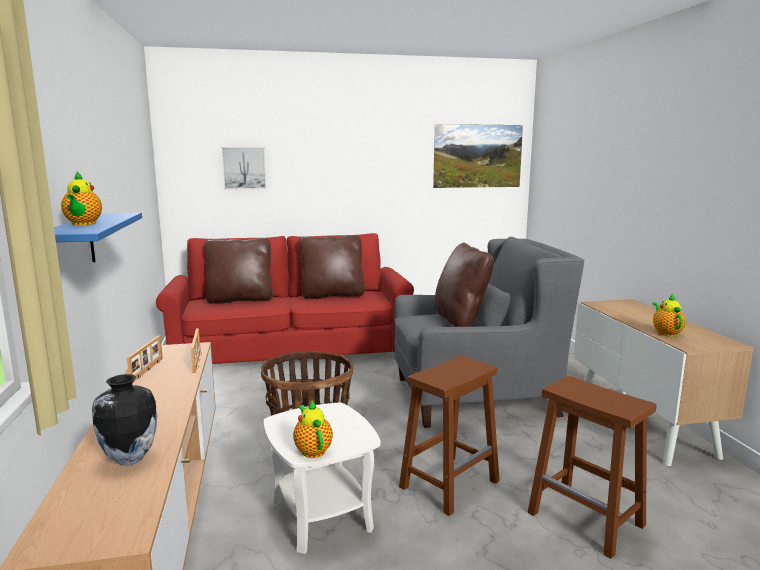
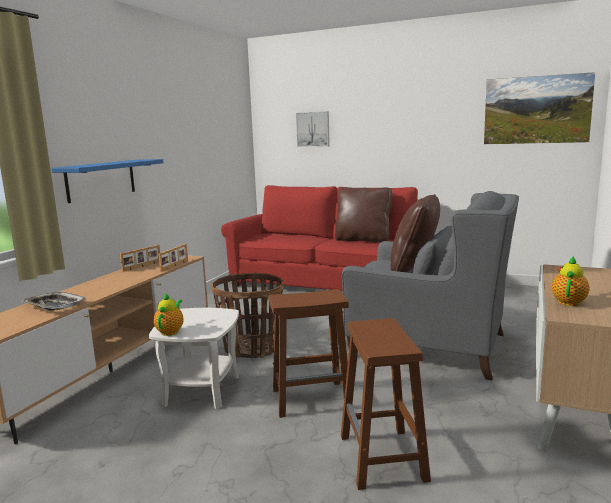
camera: 35 degrees right, 0 degrees up
teapot [61,172,102,225] -> none
vase [92,374,157,465] -> tray [21,292,86,311]
brown pillow [204,238,273,304] -> none

